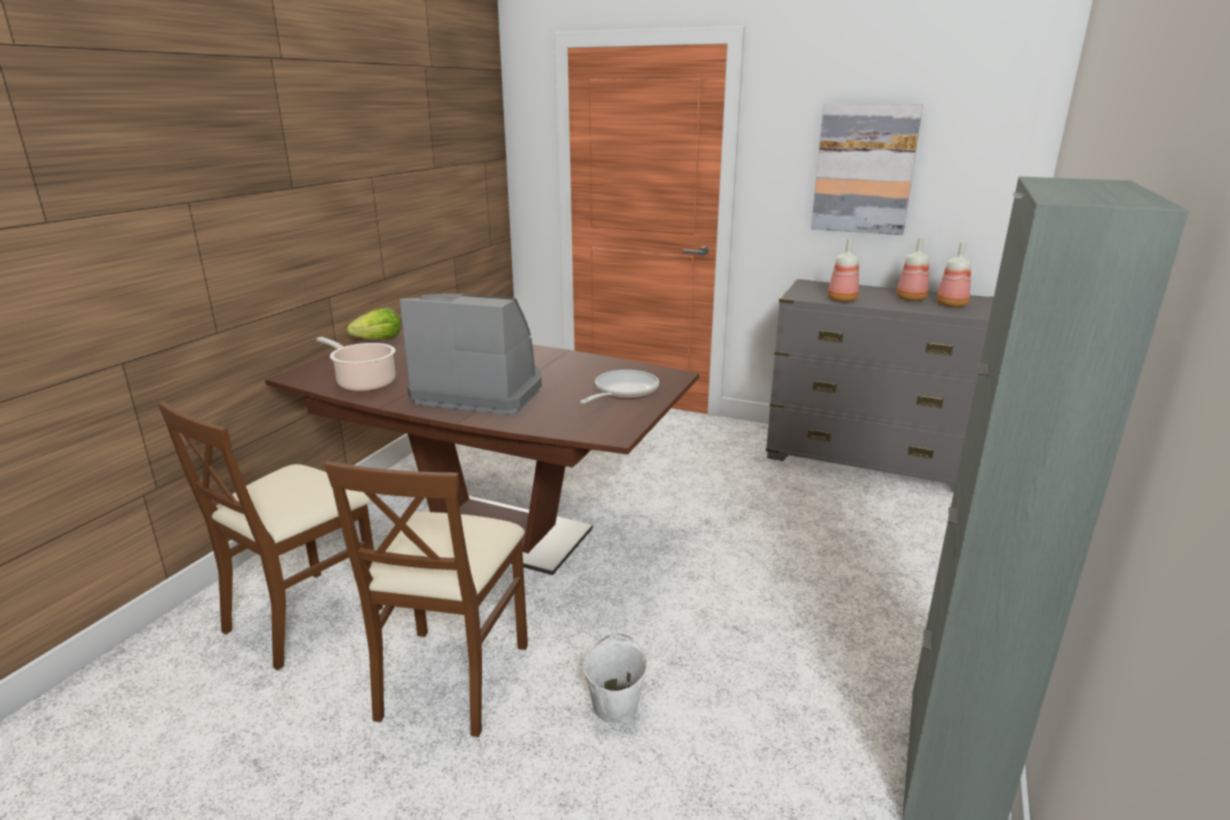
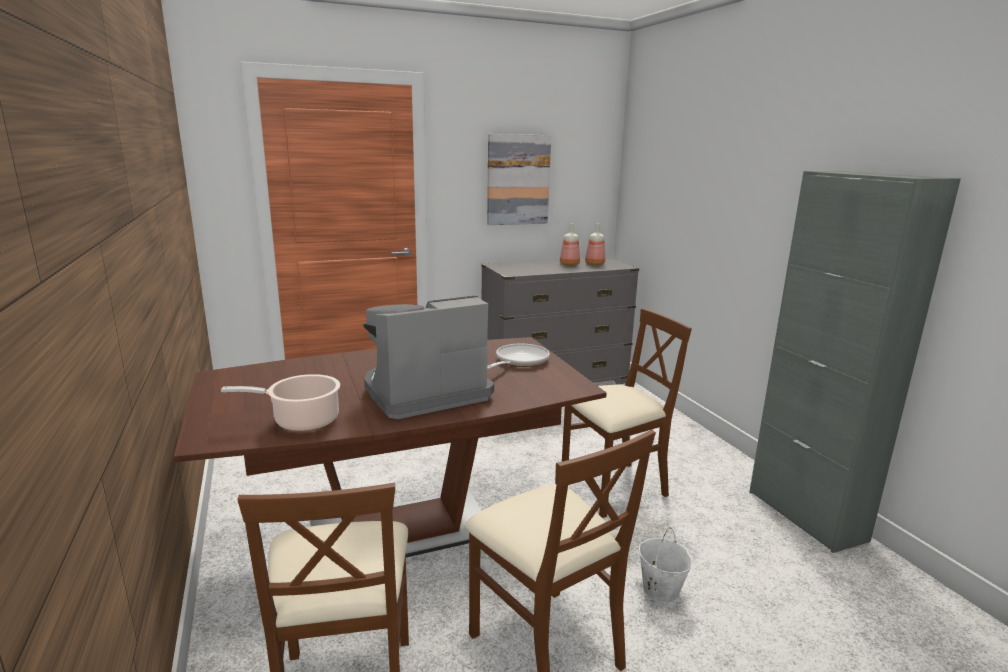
camera: 45 degrees left, 5 degrees down
lettuce [347,308,401,340] -> none
frying pan [580,370,659,404] -> frying pan turned 45 degrees clockwise [487,343,549,369]
bottle [828,238,859,302] -> none
none -> brown chair [562,309,692,518]

